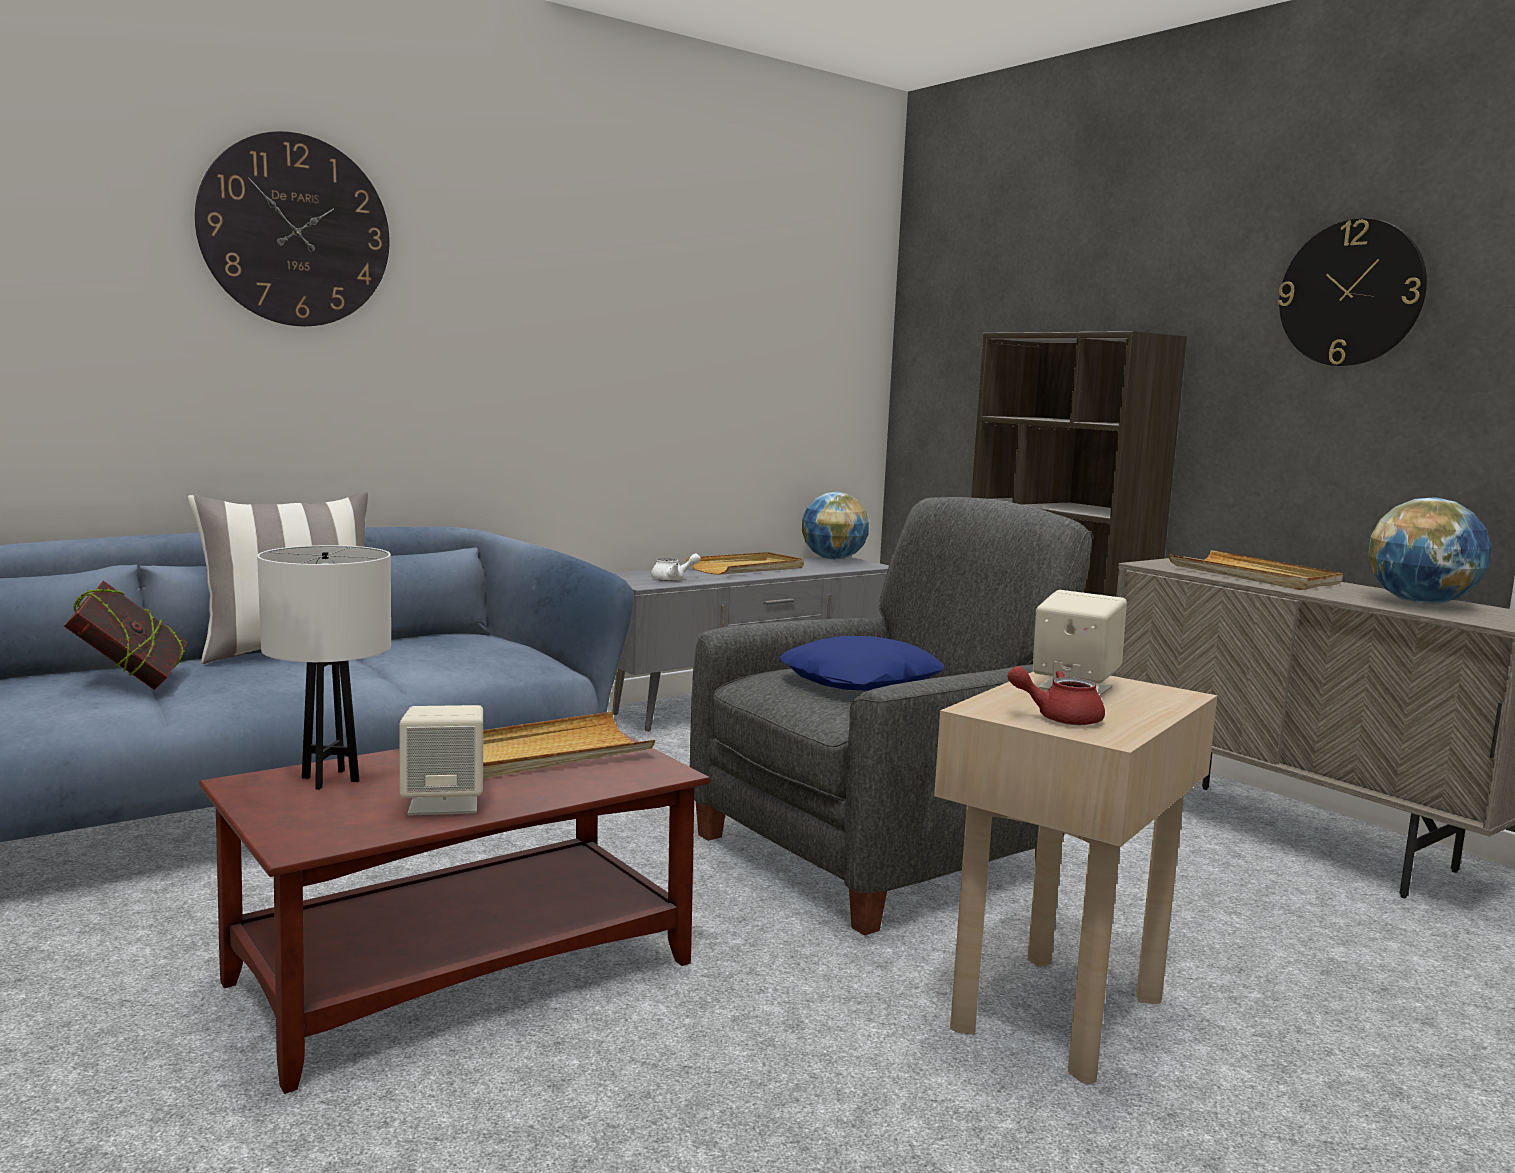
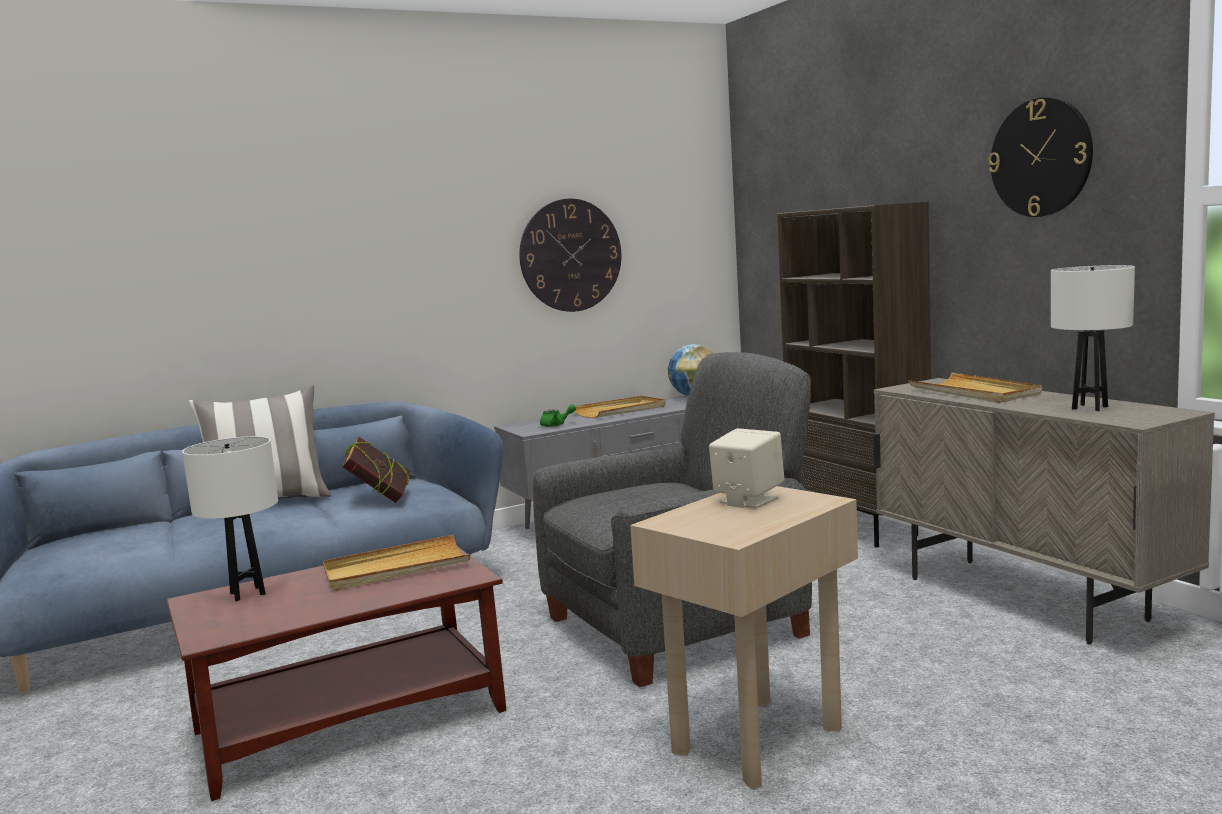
camera: 10 degrees right, 0 degrees up
book [64,580,188,690] -> book moved to [342,437,410,503]
wall clock [195,131,390,326] -> wall clock moved to [519,198,621,312]
beige speaker [400,705,483,815] -> none
white teapot [651,554,701,581] -> green teapot [540,404,576,427]
blue pillow [779,636,944,691] -> none
red teapot [1007,666,1105,725] -> none
globe [1368,497,1492,604] -> white table lamp [1051,265,1135,411]

